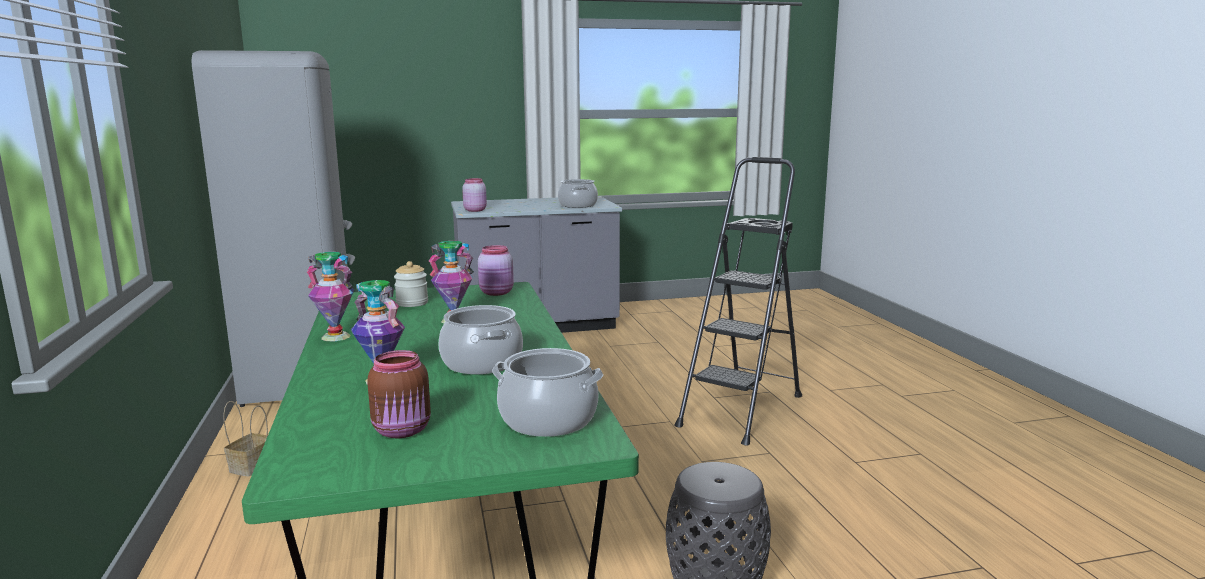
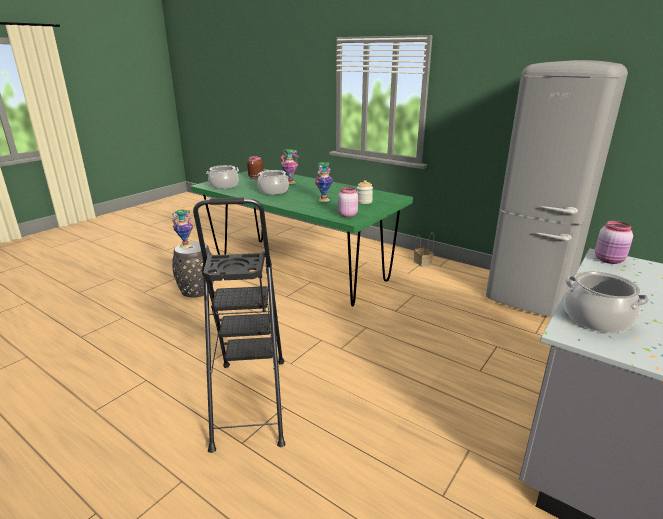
camera: 140 degrees right, 10 degrees up
vase [307,252,354,341] -> vase moved to [172,209,193,248]

